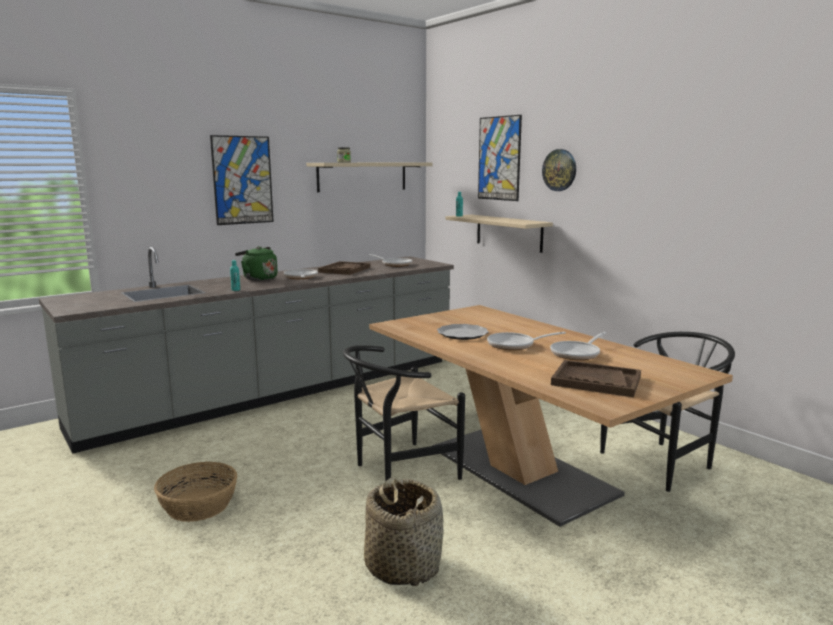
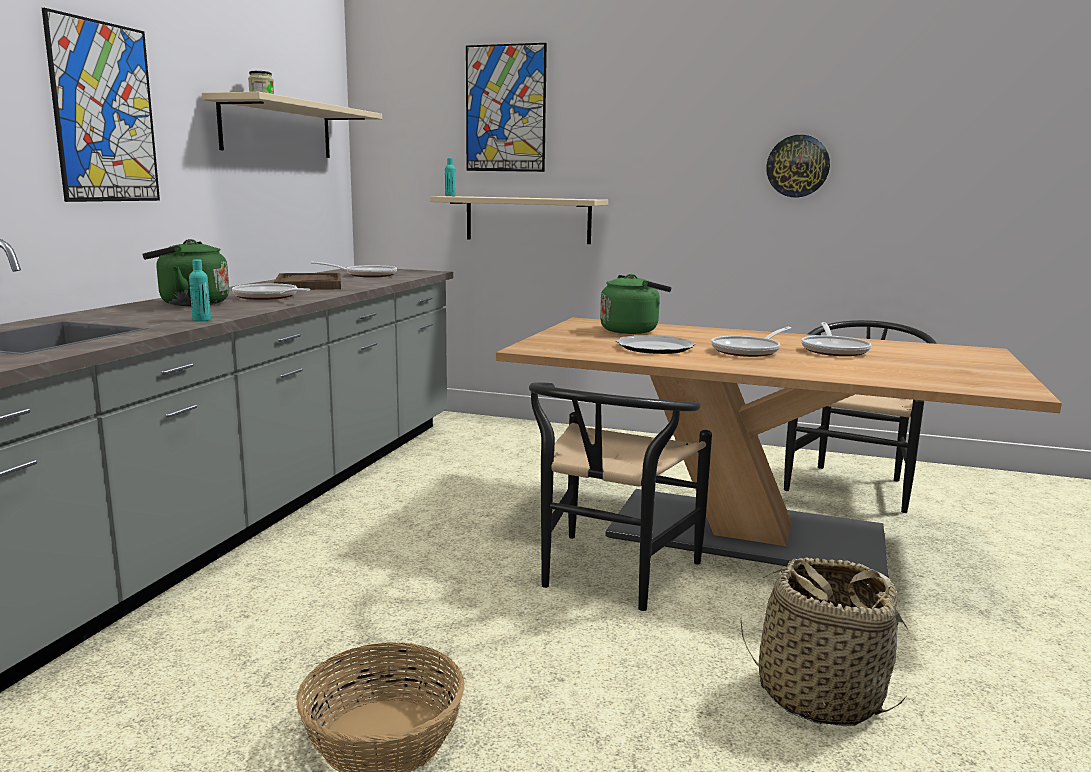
camera: 35 degrees left, 0 degrees up
wall clock [542,149,576,191] -> wall clock moved to [766,135,830,197]
brown tray [551,360,641,397] -> none
none -> green kettle [600,274,672,334]

